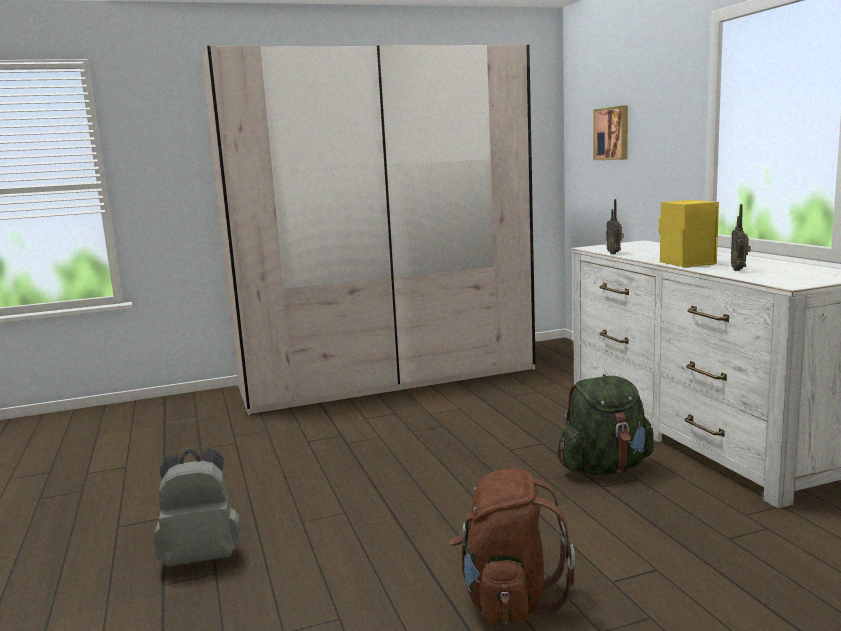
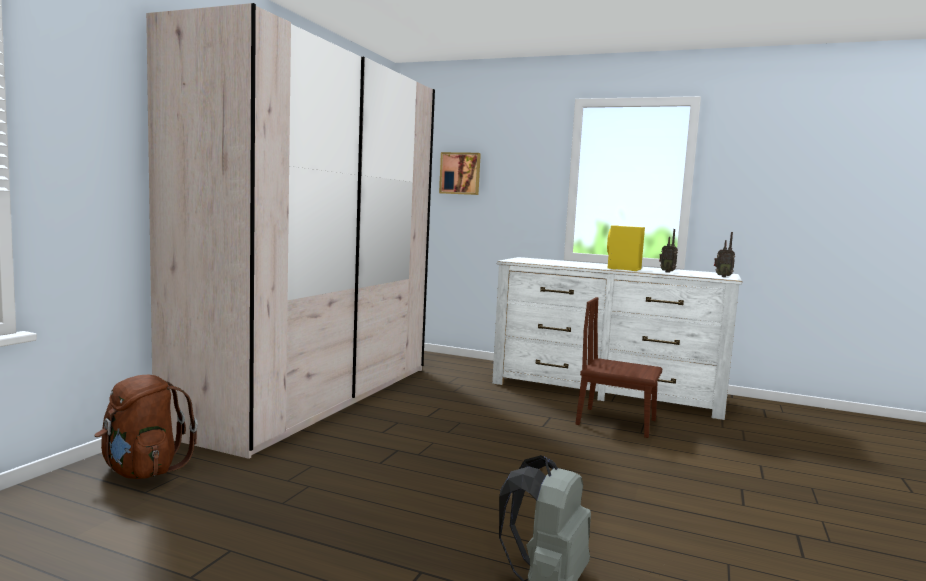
camera: 50 degrees left, 5 degrees down
brown backpack [450,468,575,624] -> brown backpack moved to [95,375,198,479]
green backpack [558,376,654,475] -> brown chair [575,297,662,438]
radio [606,199,624,254] -> radio moved to [714,232,735,277]

